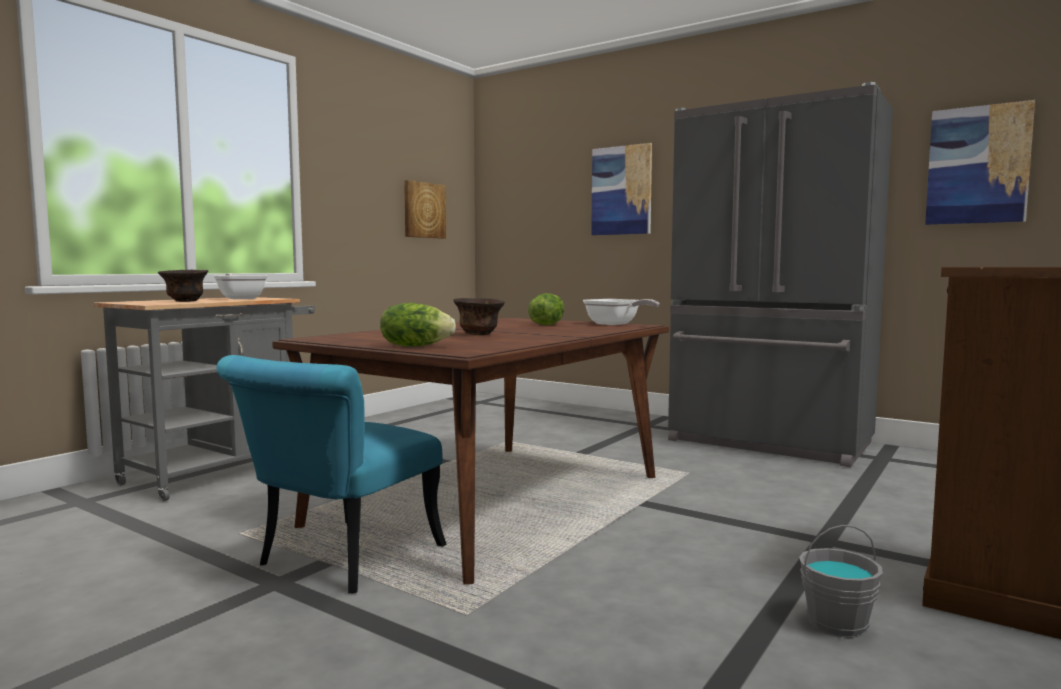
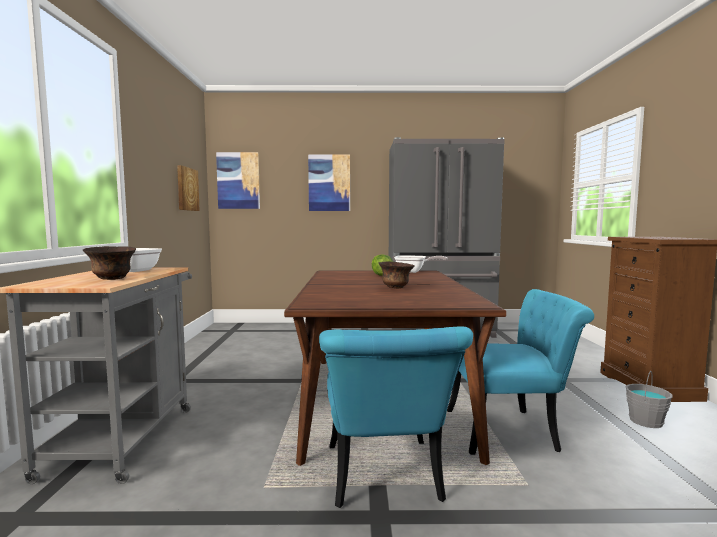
camera: 35 degrees left, 0 degrees up
lettuce [380,303,456,347] -> none
picture [925,100,1035,225] -> picture moved to [216,152,260,209]
none -> turquoise chair [447,289,594,455]

